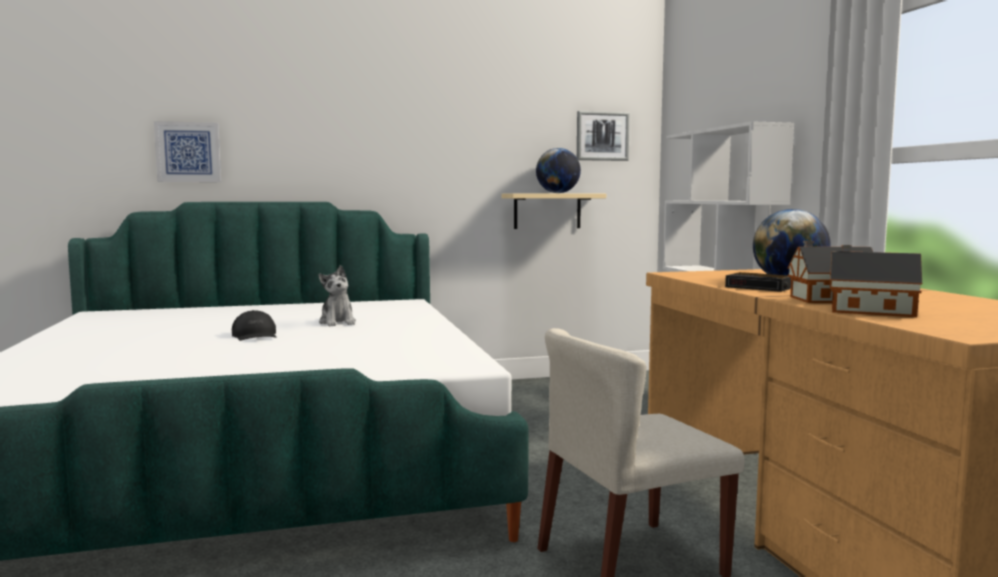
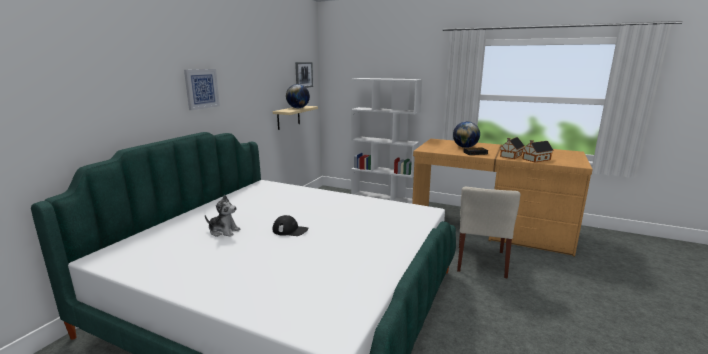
camera: 50 degrees left, 10 degrees up
picture [154,121,221,182] -> picture moved to [184,69,220,110]
plush toy [318,265,356,326] -> plush toy moved to [205,195,240,237]

